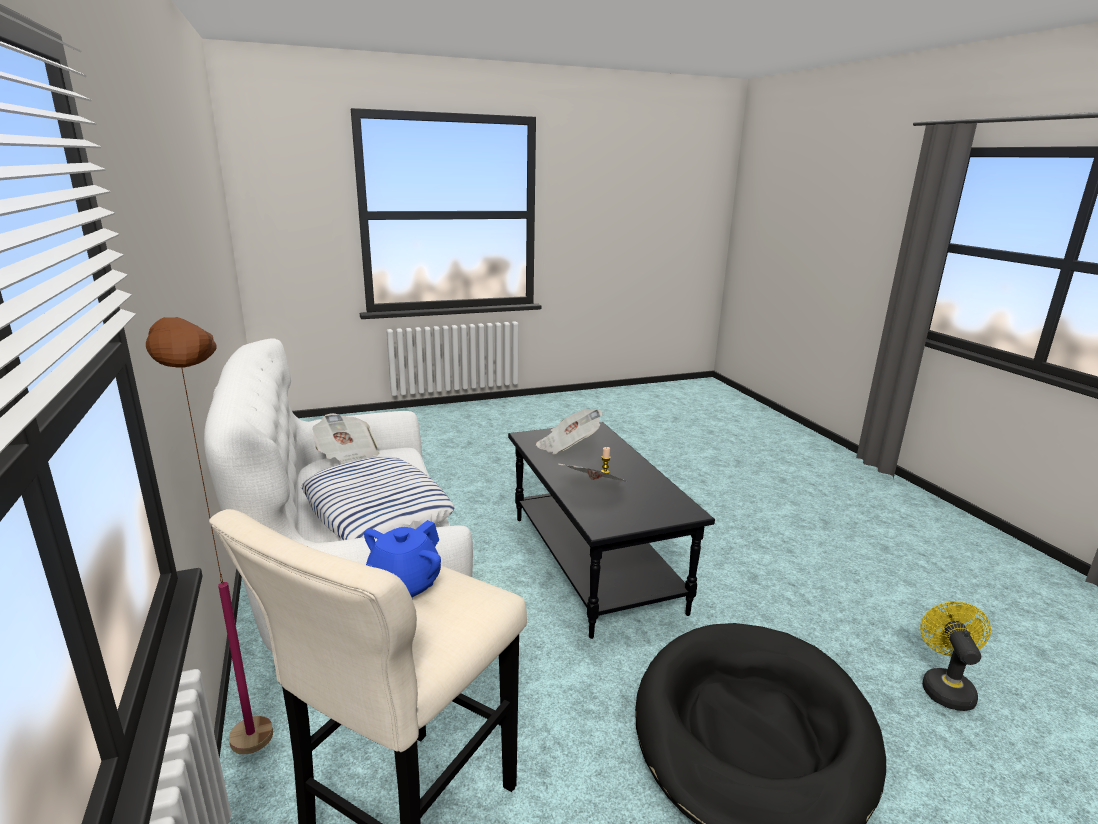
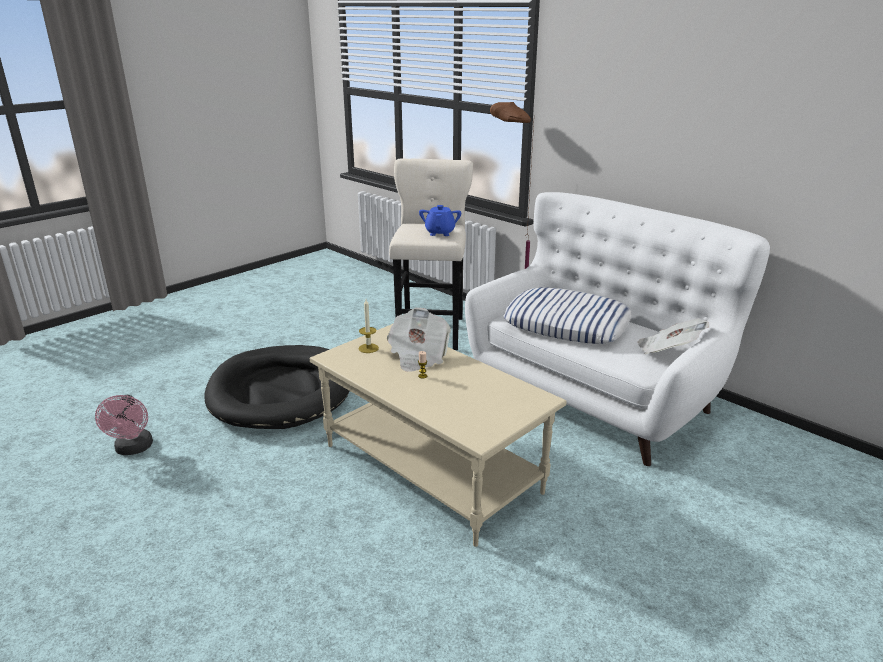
camera: 155 degrees right, 5 degrees up
black coffee table [508,422,715,639] -> beige coffee table [310,324,567,547]
newspaper [536,409,603,455] -> none
yellow fan [920,601,991,711] -> pink fan [95,395,153,455]
none -> candle [359,299,379,353]

